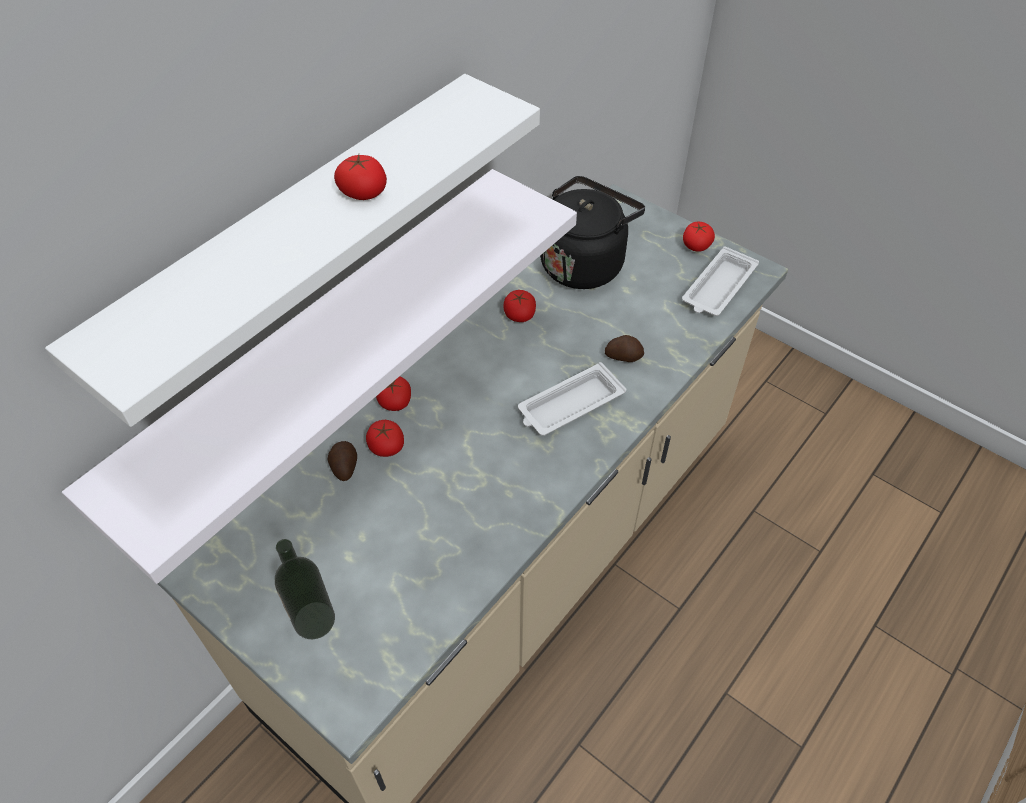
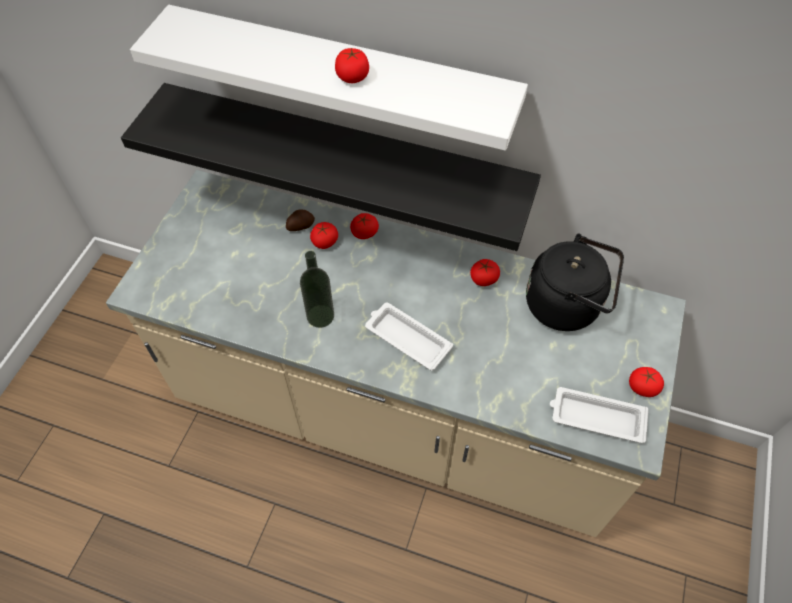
camera: 70 degrees right, 5 degrees up
white shelf [62,169,577,584] -> black shelf [121,83,541,251]
bottle [275,539,335,639] -> bottle moved to [300,251,334,328]
potato [605,335,644,362] -> none

